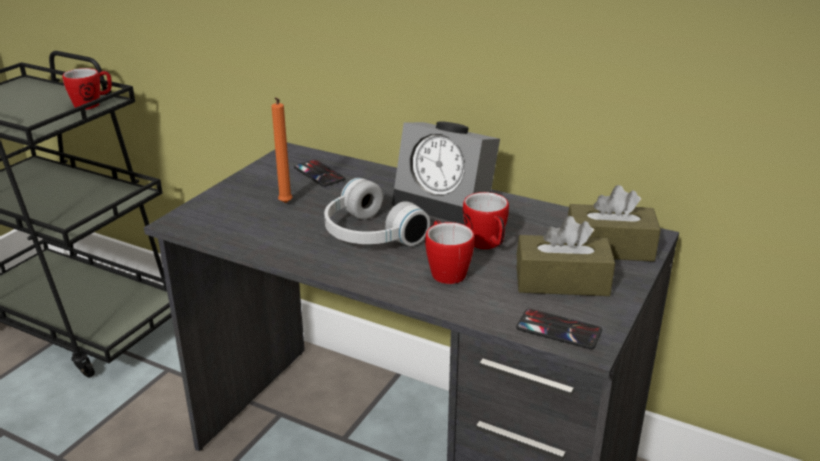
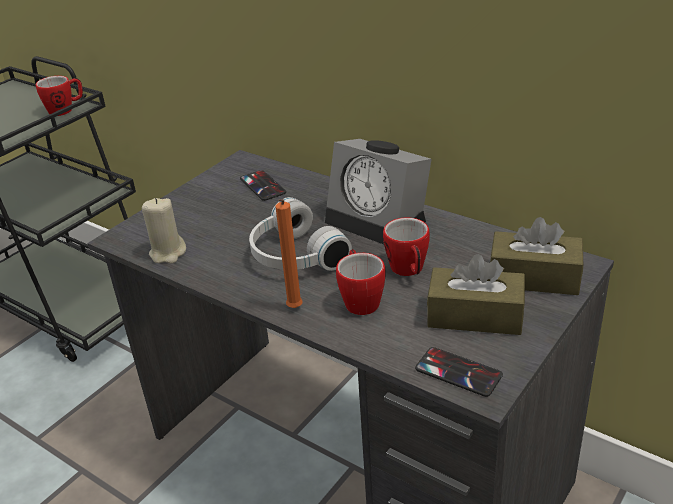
camera: 10 degrees right, 5 degrees up
orange candle [271,97,293,203] -> orange candle moved to [276,199,303,308]
none -> beige candle [142,198,186,263]

